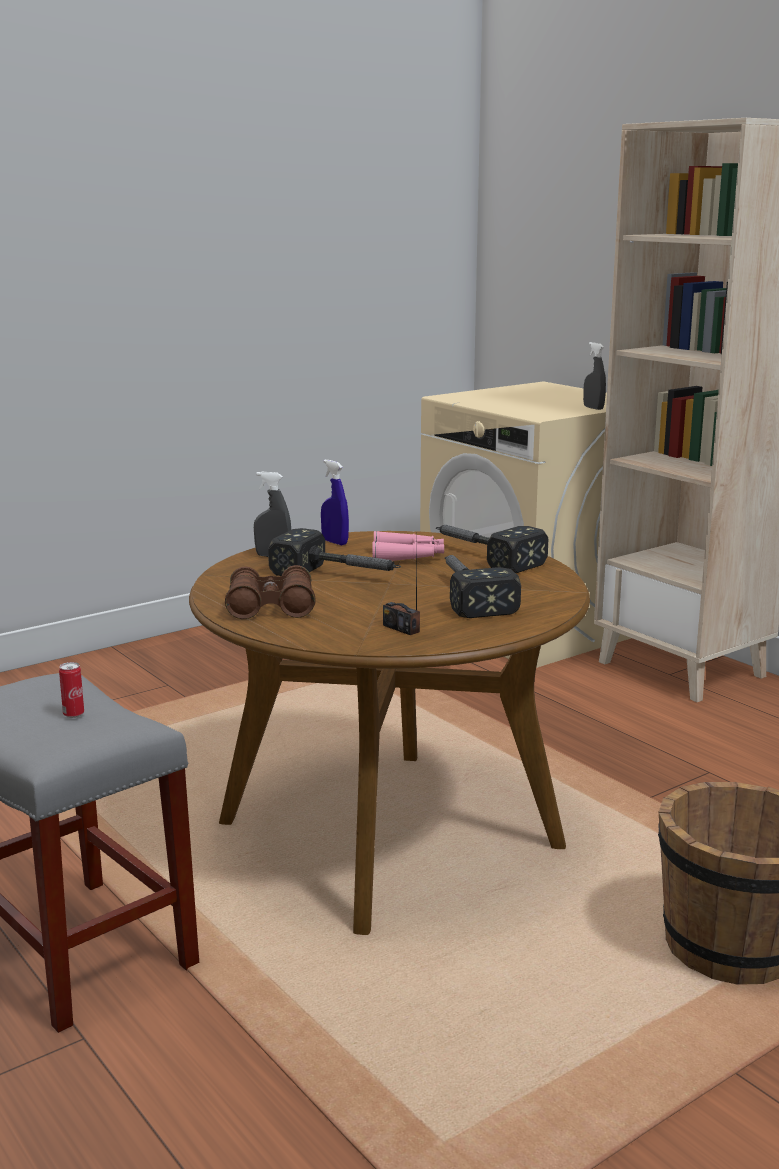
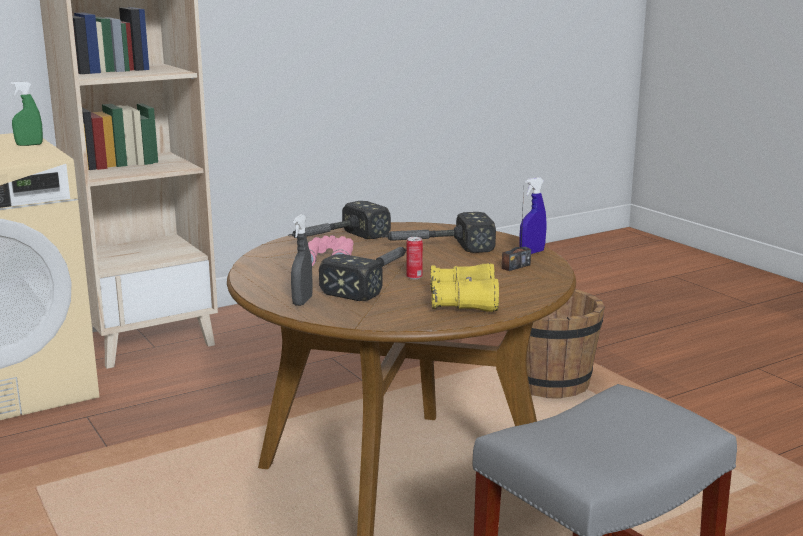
camera: 85 degrees left, 0 degrees up
can [59,662,84,718] -> can moved to [407,237,423,280]
brown binoculars [225,565,316,619] -> yellow binoculars [430,264,499,312]
blue spray bottle [321,460,349,545] -> blue spray bottle moved to [519,177,547,254]
grey spray bottle [583,342,606,410] -> green spray bottle [11,81,43,146]

